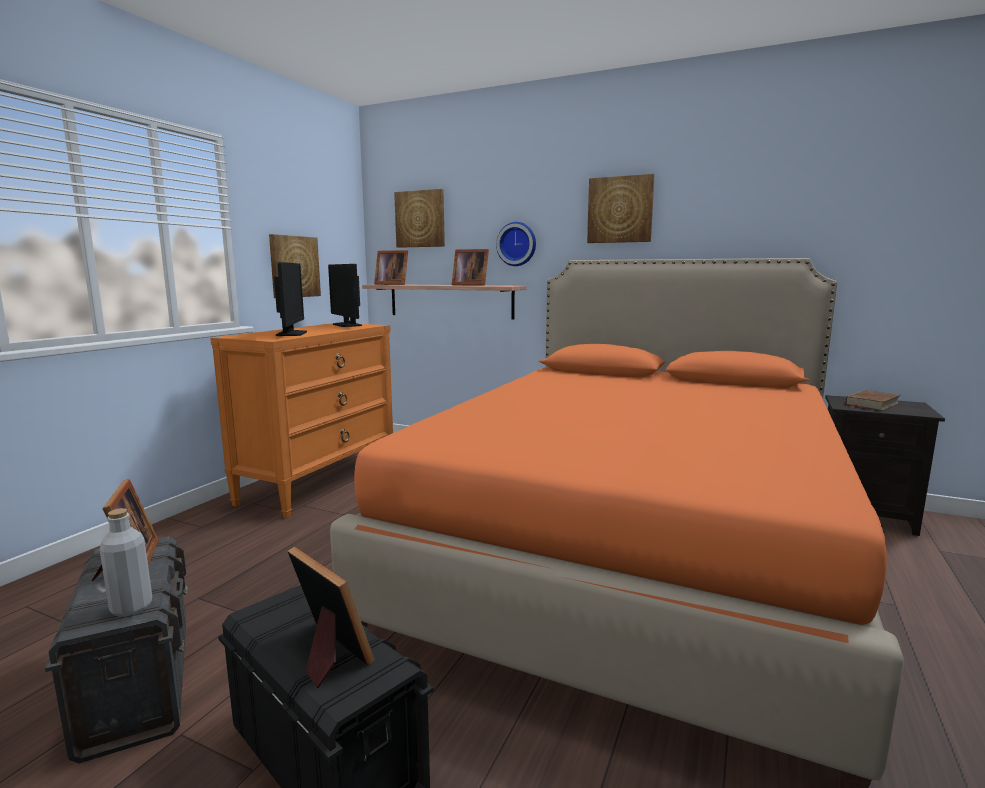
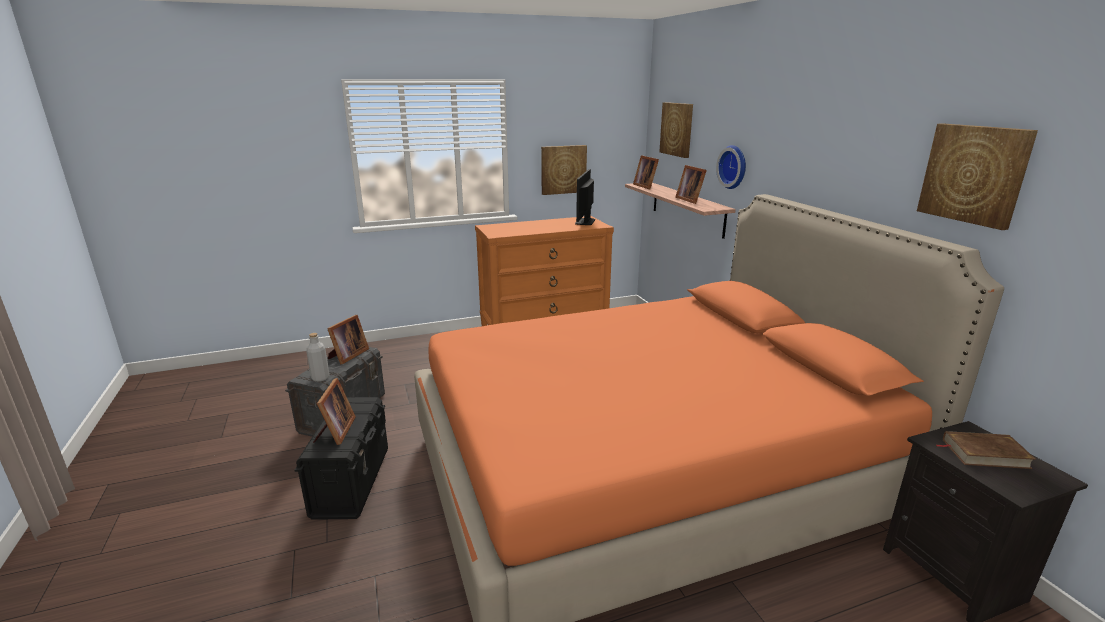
camera: 45 degrees right, 10 degrees up
monitor [274,262,307,336] -> none
picture [587,174,655,243] -> picture moved to [917,123,1038,230]

